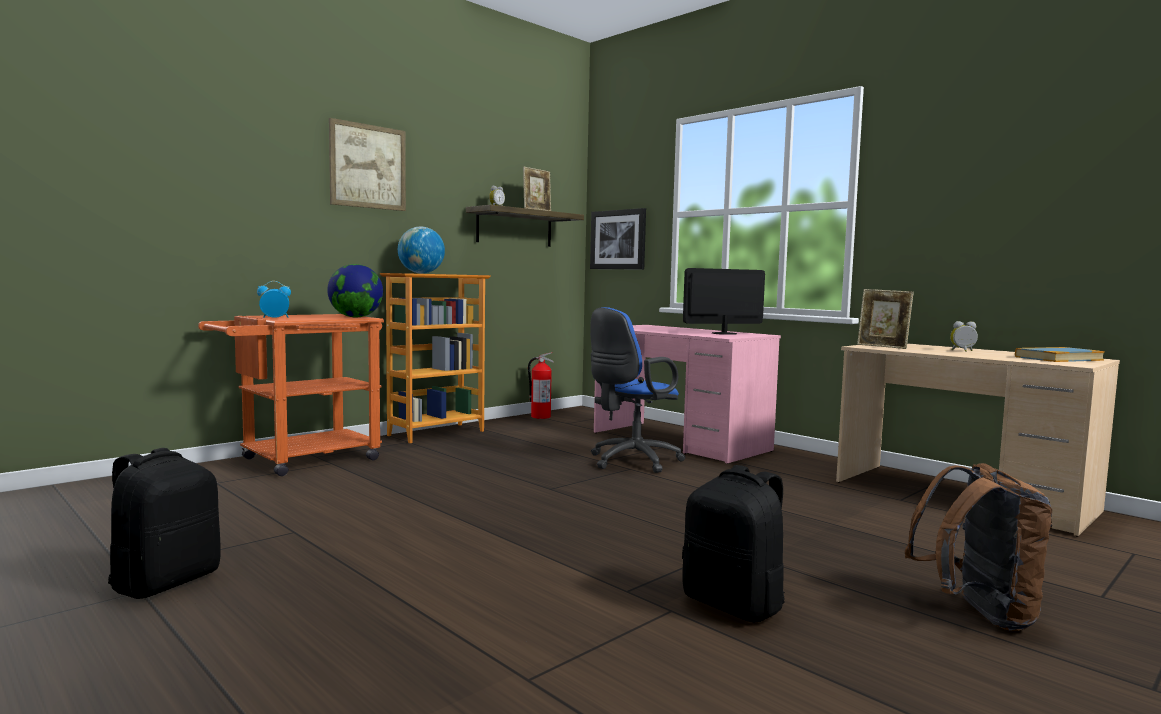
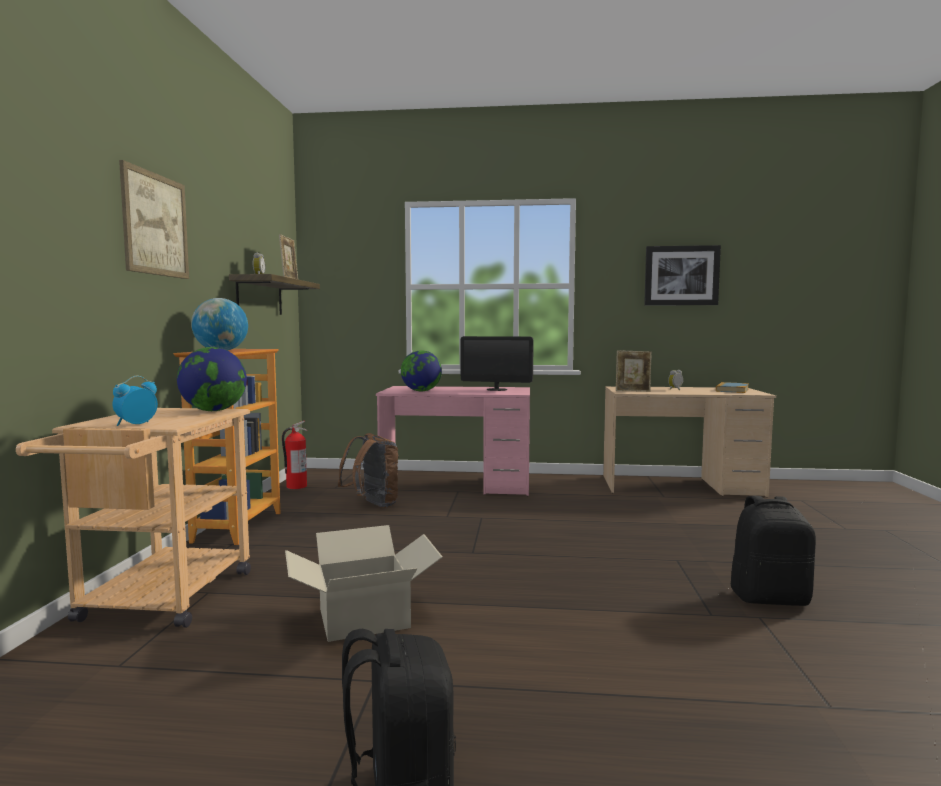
camera: 40 degrees left, 0 degrees up
orange cart [198,314,384,476] -> beige cart [16,408,251,628]
picture [590,208,646,270] -> picture moved to [644,245,721,306]
blue office chair [590,307,686,473] -> none
monitor [683,268,765,335] -> monitor turned 105 degrees counterclockwise [460,336,534,391]
brown backpack [905,463,1052,631] -> brown backpack moved to [338,433,399,508]
none -> cardboard box [285,525,443,642]
none -> globe [401,350,442,391]

